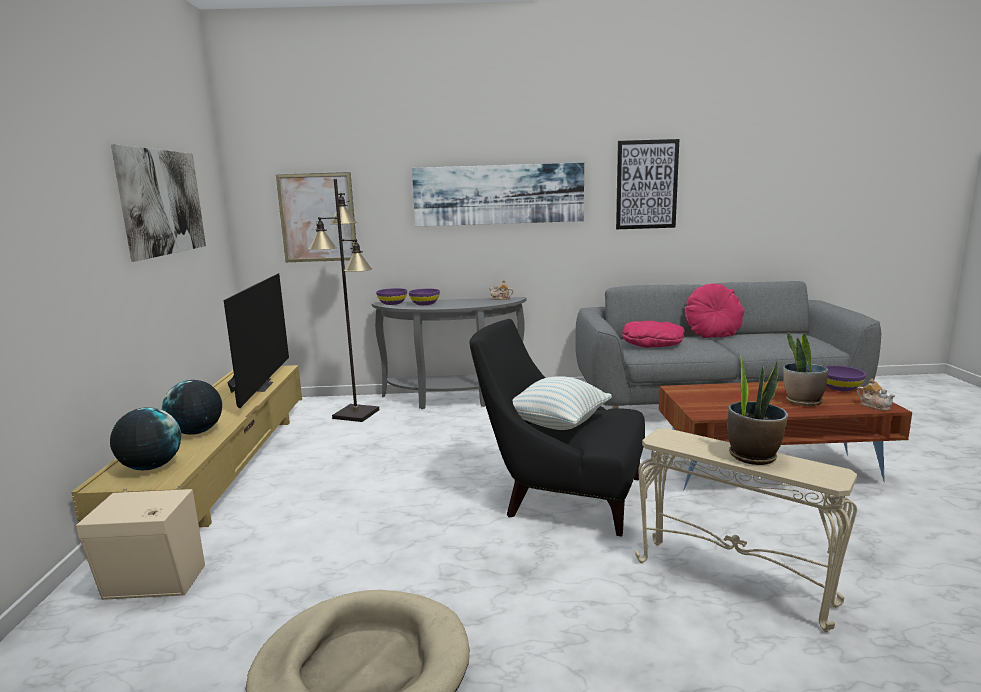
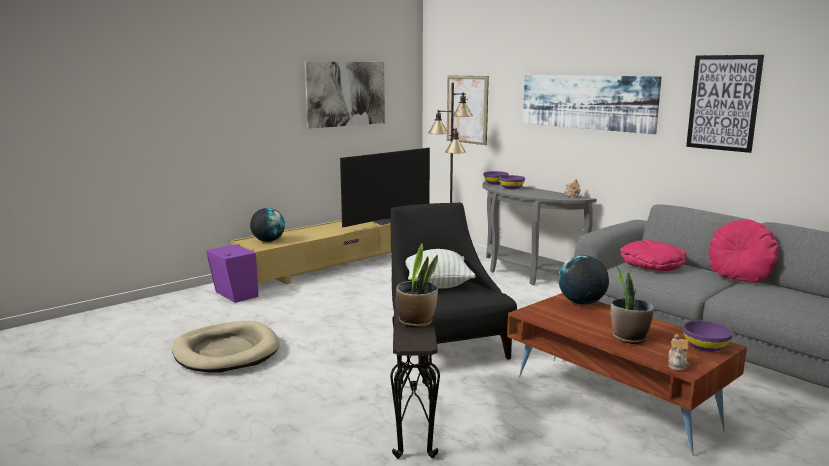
camera: 50 degrees right, 0 degrees up
beige speaker [76,486,205,600] -> purple speaker [206,244,259,303]
globe [162,380,222,435] -> globe moved to [559,255,609,305]
beige side table [635,428,857,632] -> black side table [390,296,440,459]

